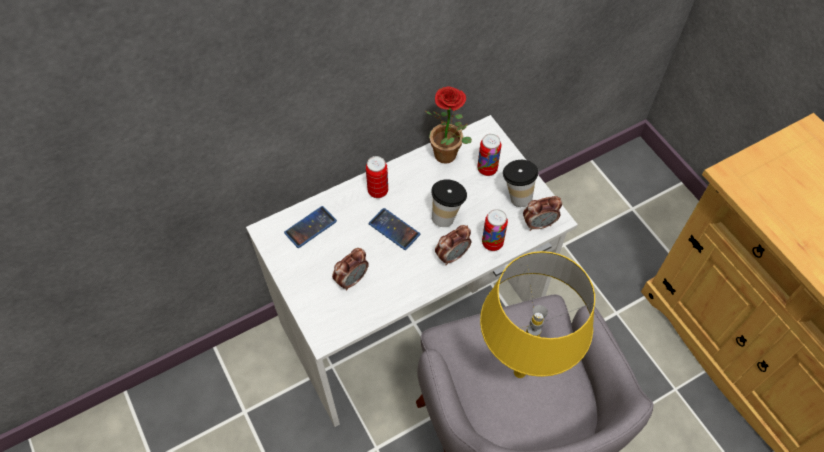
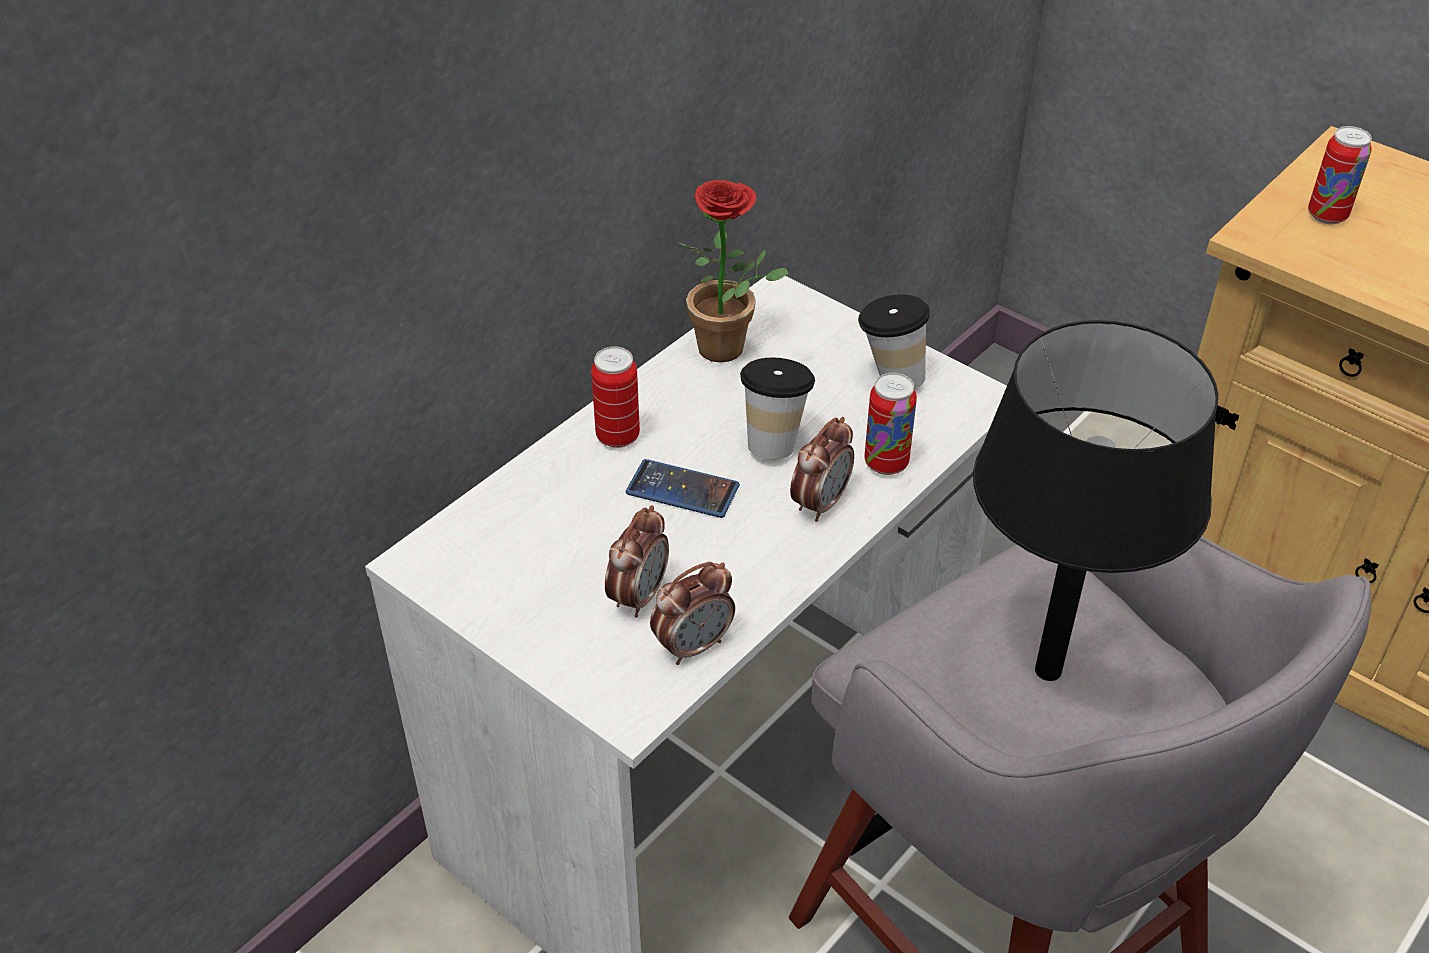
camera: 20 degrees left, 15 degrees down
phone [284,206,337,248] -> none
can [477,134,501,176] -> can moved to [1308,126,1372,224]
yellow table lamp [480,251,595,378] -> black table lamp [973,320,1218,681]
alarm clock [523,196,562,231] -> alarm clock moved to [650,562,735,665]

